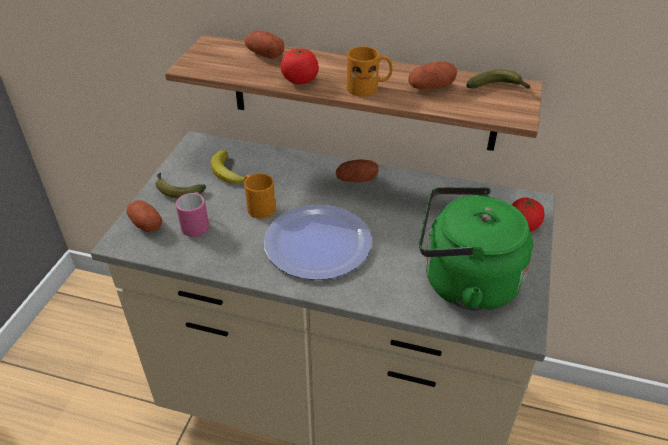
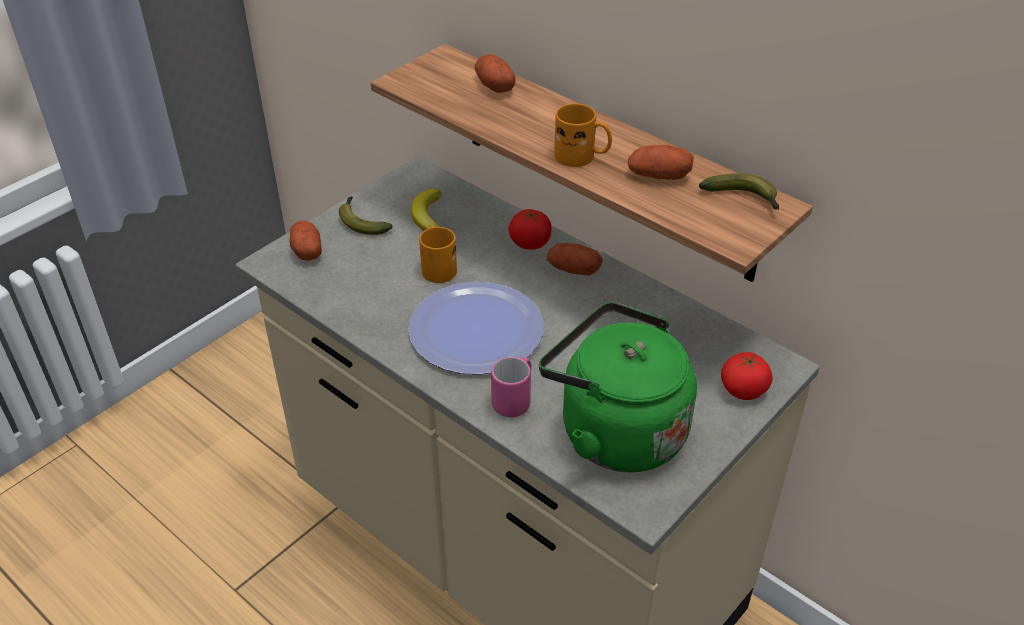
camera: 25 degrees right, 0 degrees up
pink mug [176,192,209,237] -> pink mug moved to [491,357,531,417]
tomato [281,48,319,84] -> tomato moved to [508,209,552,250]

